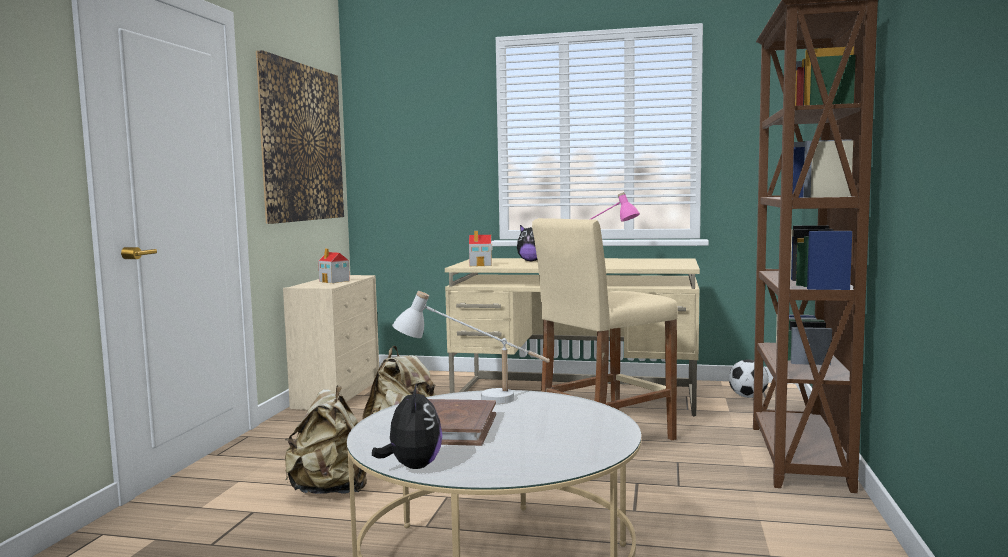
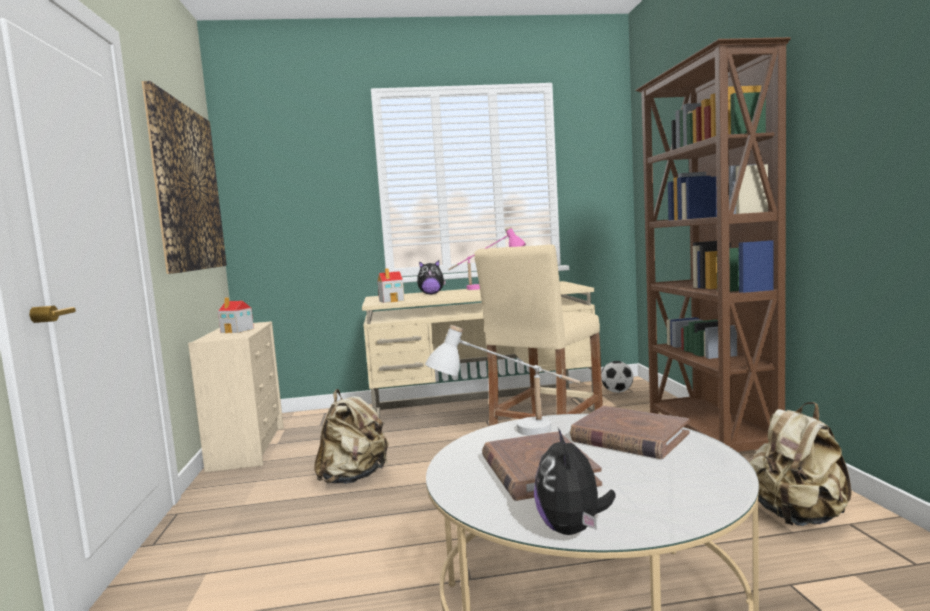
camera: 20 degrees left, 0 degrees up
beige backpack [285,385,367,494] -> beige backpack moved to [749,402,852,526]
plush toy [372,383,442,469] -> plush toy turned 150 degrees counterclockwise [534,428,616,535]
none -> brown book [570,406,689,459]

